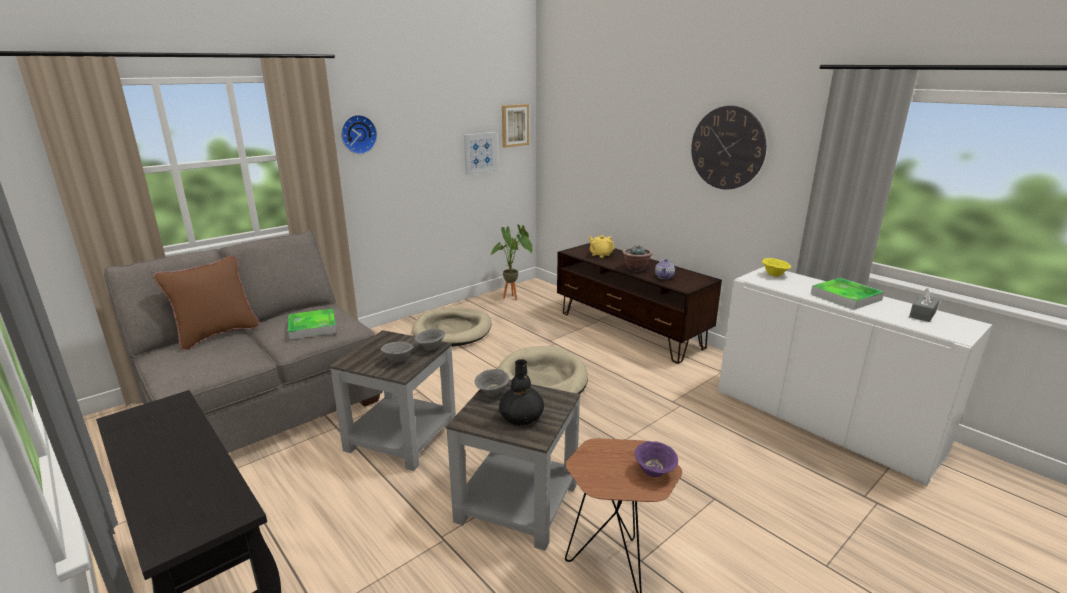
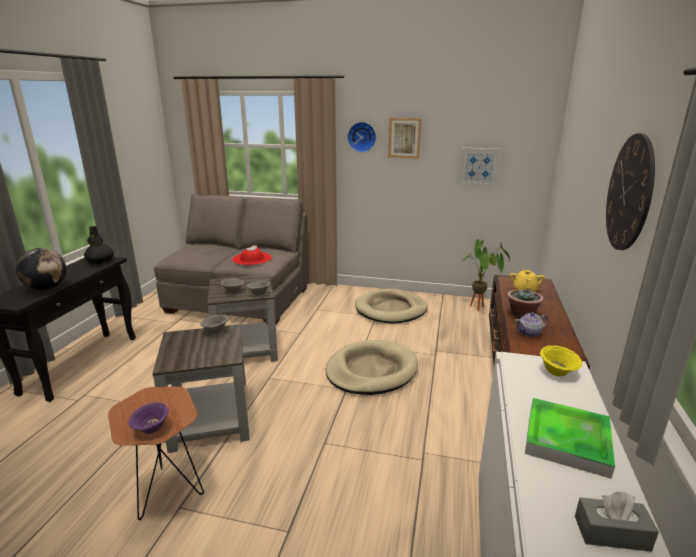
camera: 55 degrees right, 0 degrees up
brown pillow [153,256,260,350] -> none
tray [288,309,336,340] -> red hat [232,245,272,265]
black vase [499,359,544,426] -> black vase moved to [84,226,114,264]
picture [502,104,529,148] -> picture moved to [388,118,422,158]
none -> globe [16,248,66,290]

